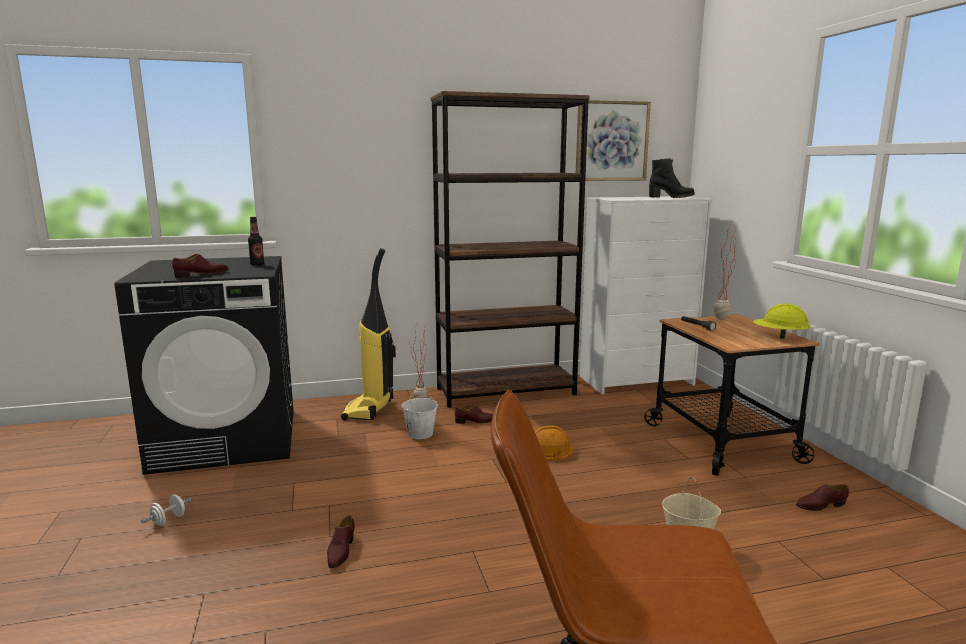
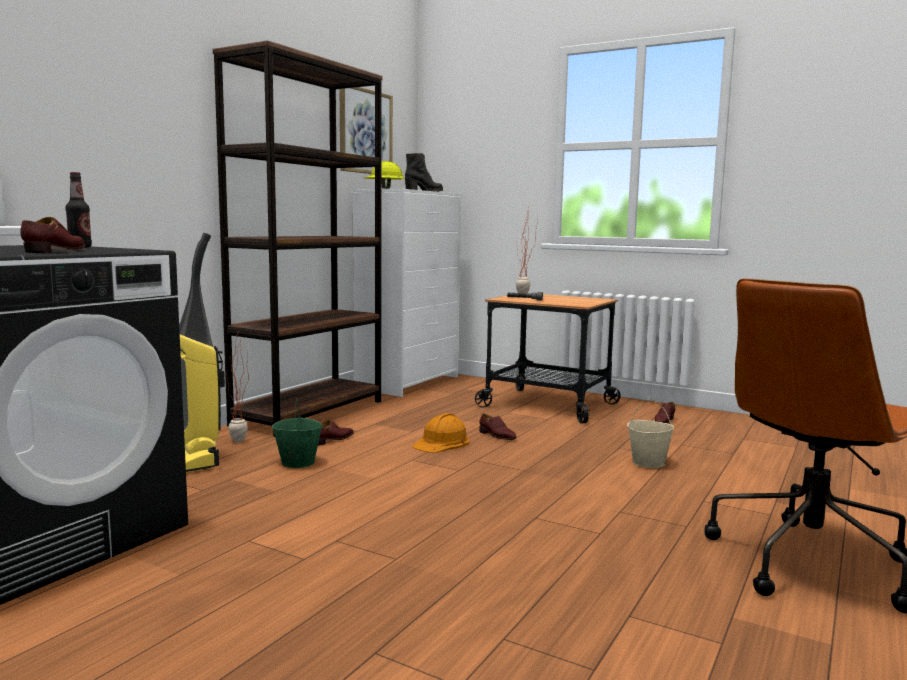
camera: 45 degrees left, 5 degrees down
white dumbbell [141,494,192,526] -> none
brown shoe [327,515,355,568] -> brown shoe moved to [479,414,517,440]
white bucket [401,384,438,439] -> green bucket [272,397,323,468]
yellow hard hat [753,303,810,339] -> yellow hard hat moved to [364,161,405,189]

